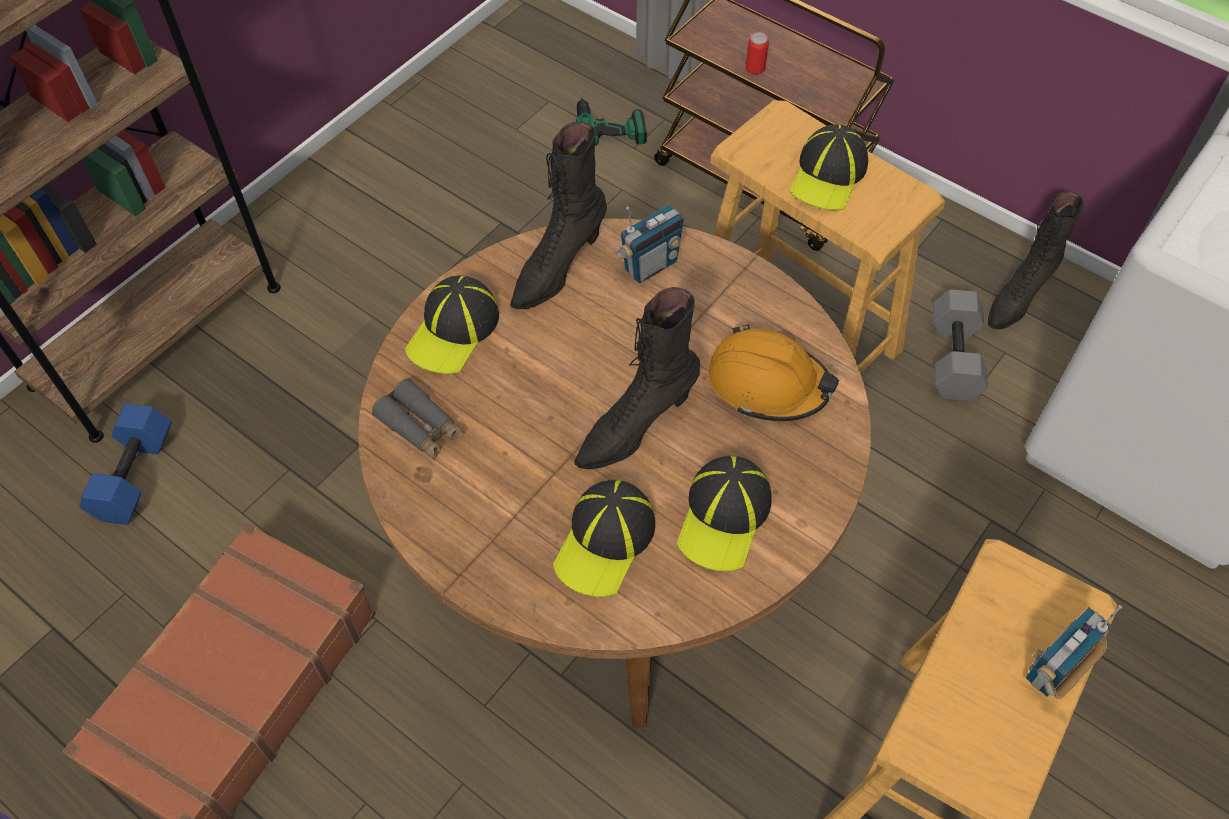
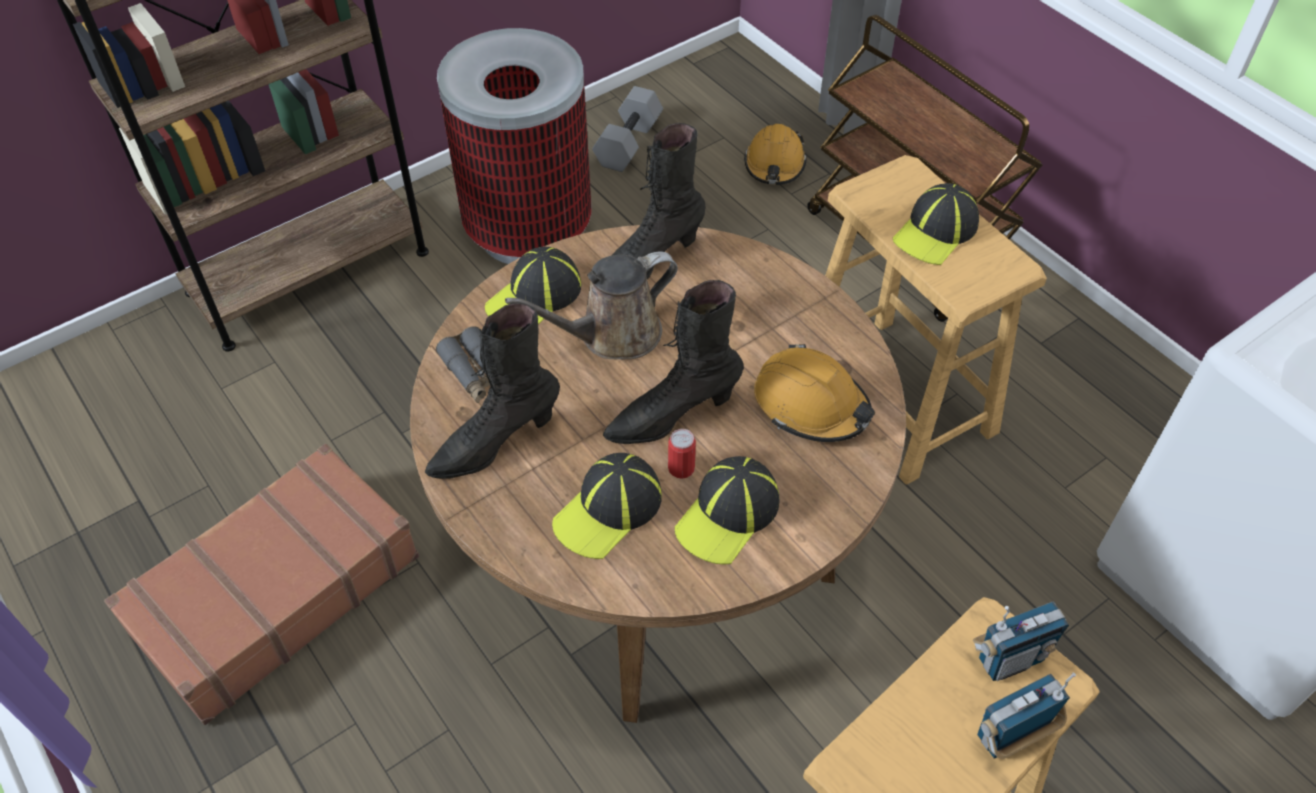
camera: 15 degrees right, 5 degrees down
blue dumbbell [79,403,172,525] -> none
power drill [576,90,647,146] -> orange hard hat [744,124,807,185]
radio [615,205,684,283] -> radio moved to [973,602,1069,681]
can [746,32,769,75] -> can moved to [668,429,696,479]
grey dumbbell [933,289,988,402] -> grey dumbbell moved to [592,86,663,172]
black boot [988,191,1084,329] -> black boot moved to [425,303,560,479]
none -> trash can [437,28,591,264]
none -> brown watering can [505,252,678,359]

